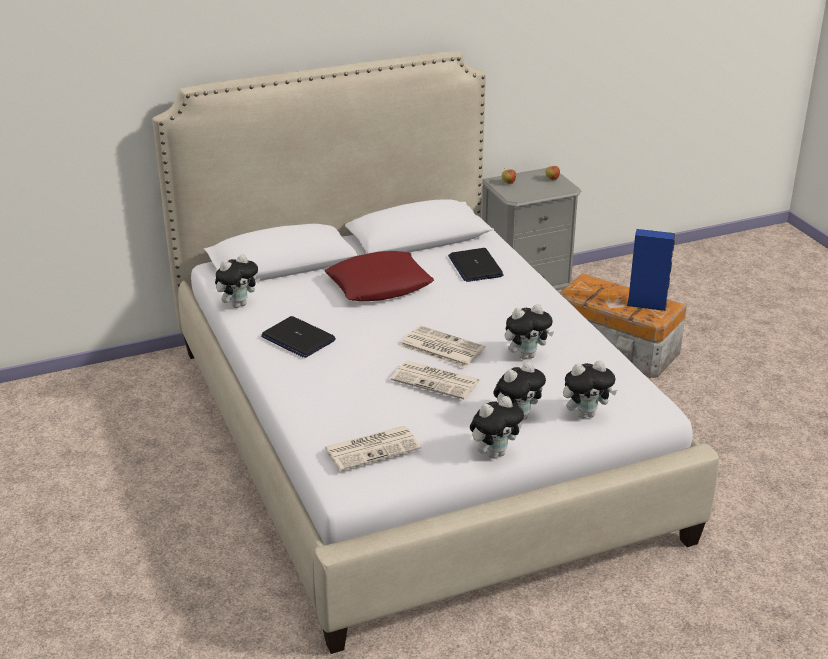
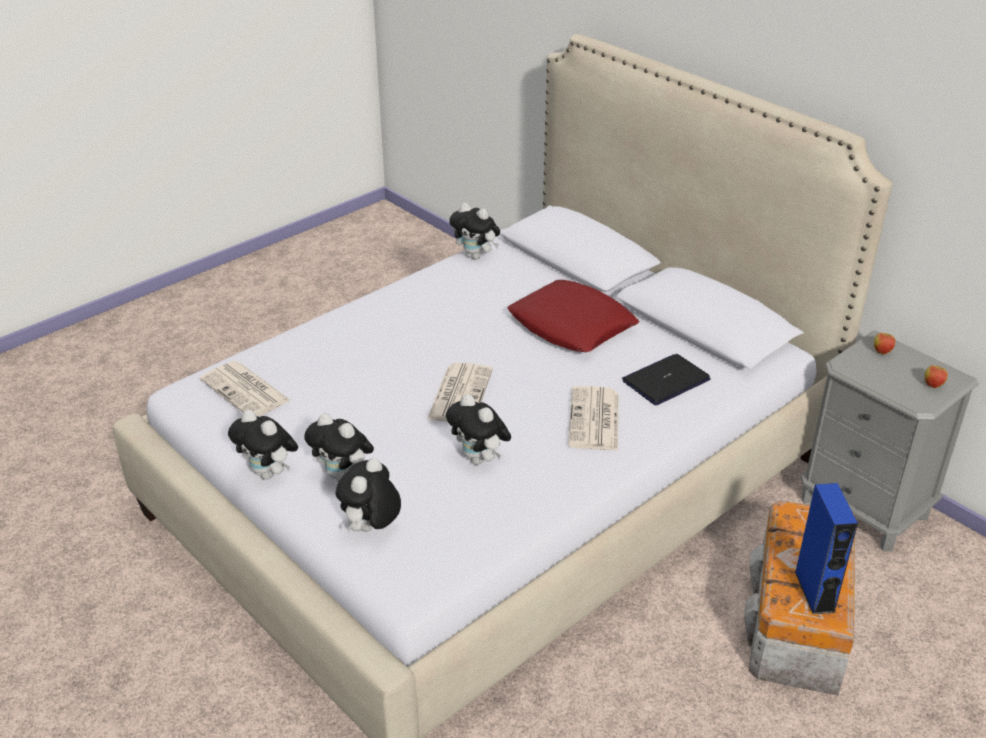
camera: 70 degrees right, 5 degrees up
laptop [261,316,336,358] -> none
newspaper [391,361,480,400] -> newspaper moved to [568,386,619,451]
plush toy [563,360,617,418] -> plush toy turned 60 degrees clockwise [335,458,401,533]

